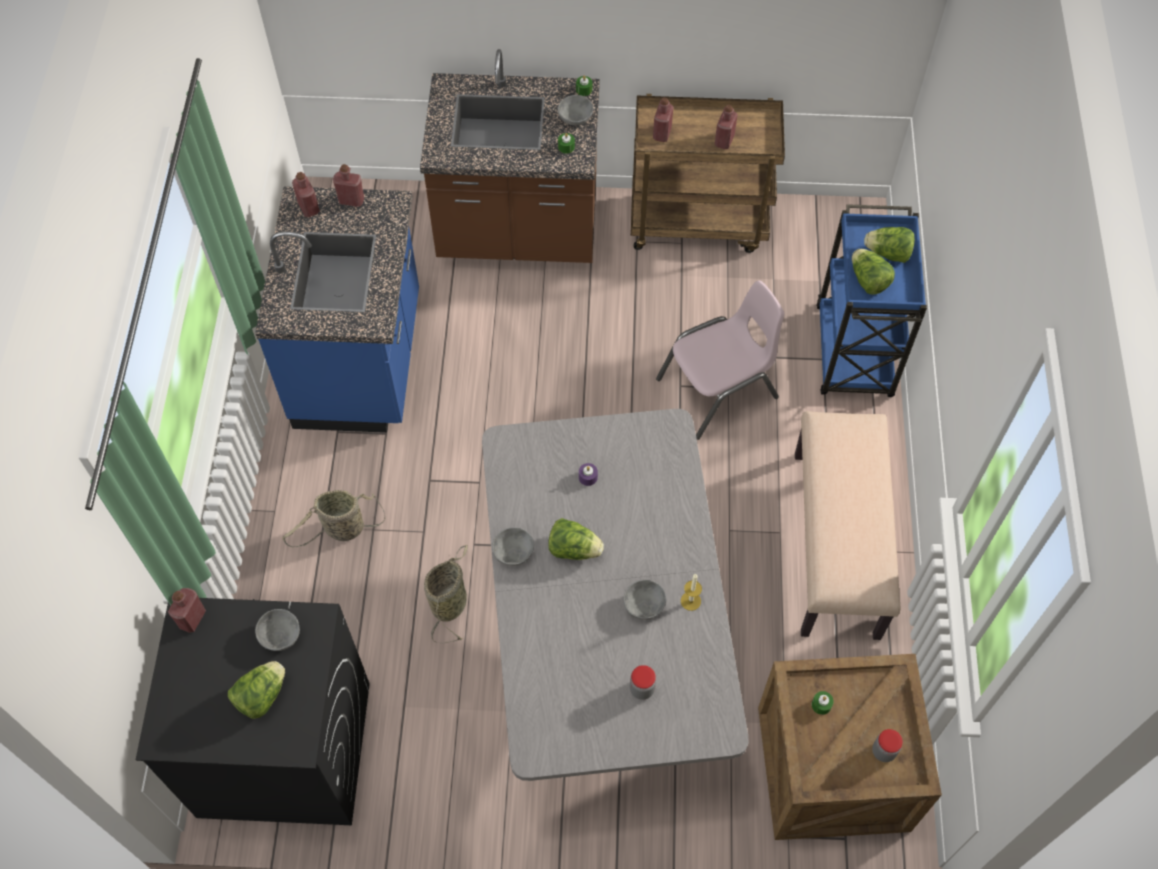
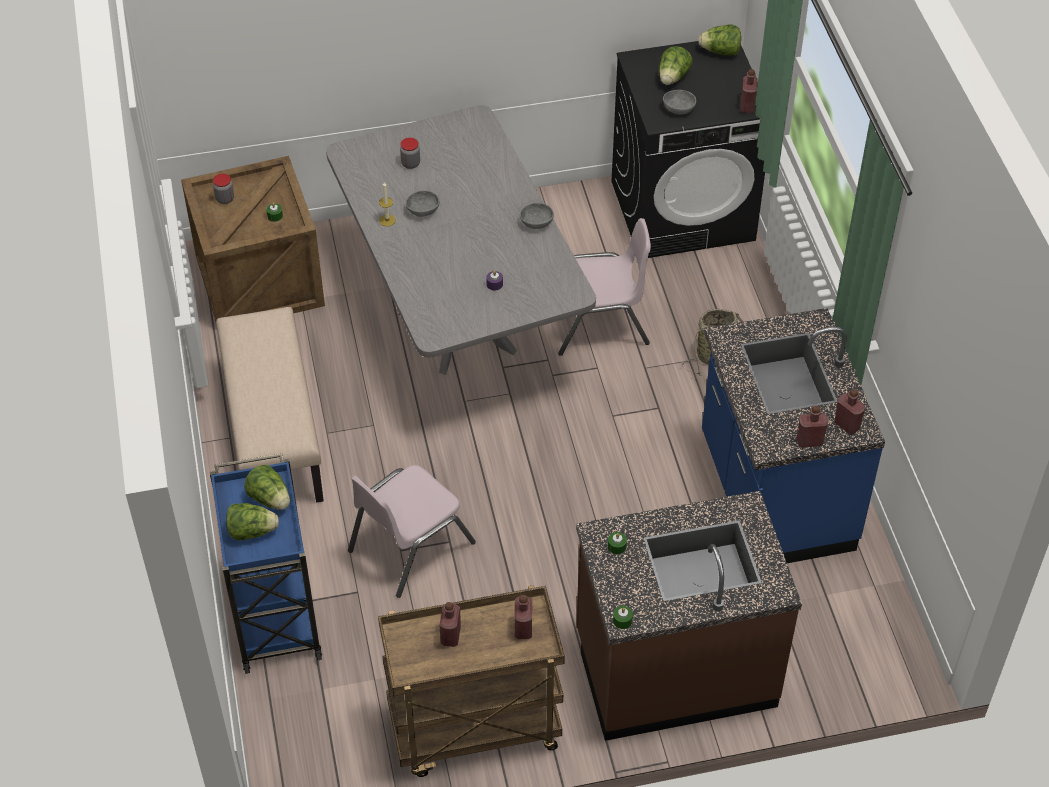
camera: 165 degrees right, 10 degrees down
basket [424,545,468,643] -> pink chair [558,218,651,356]
lettuce [548,518,604,560] -> lettuce moved to [698,25,741,55]
grey bowl [558,95,593,125] -> none

